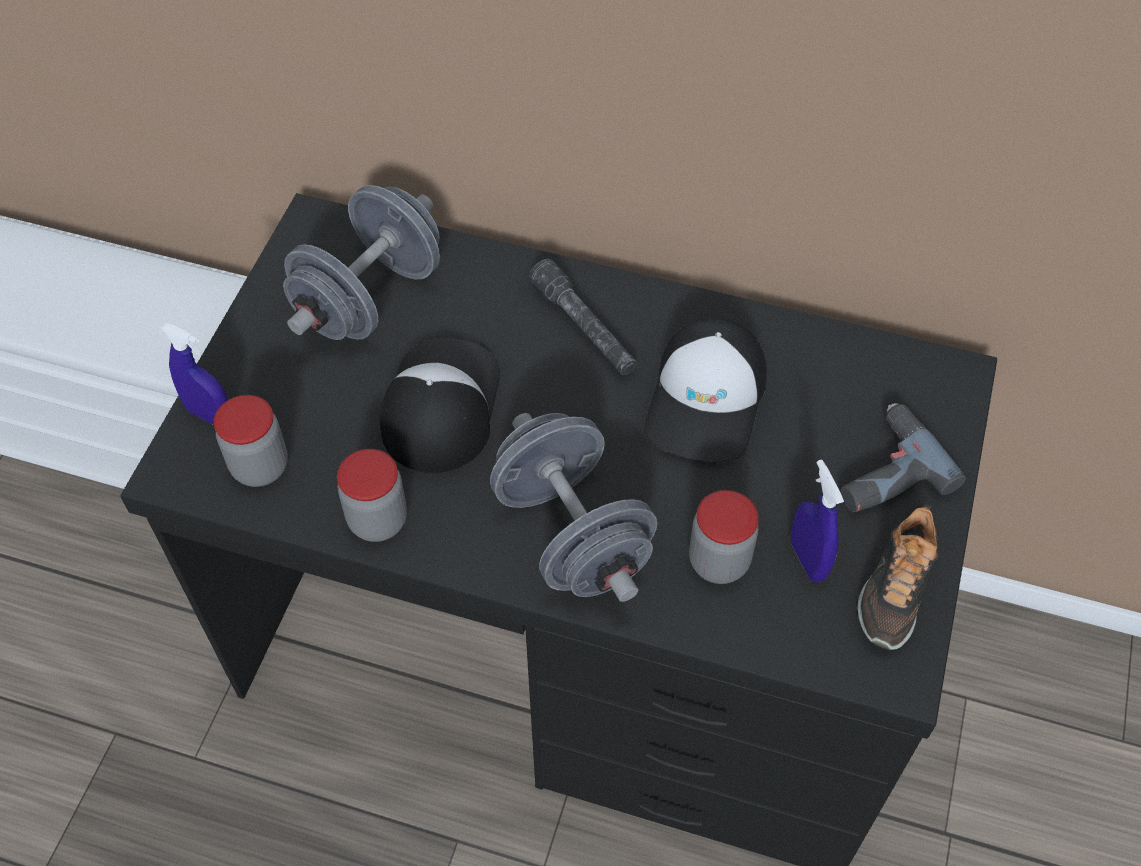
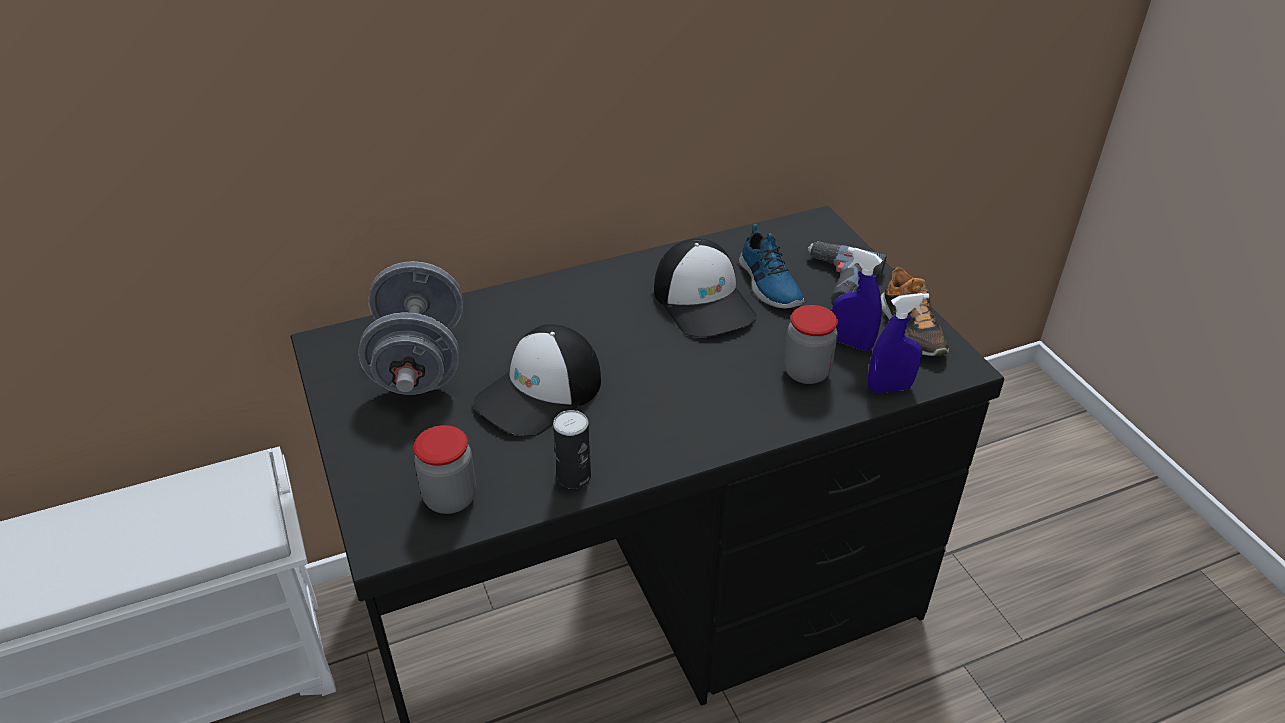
camera: 40 degrees left, 15 degrees down
blue spray bottle [161,323,228,425] -> blue spray bottle moved to [868,293,929,393]
jar [337,449,407,542] -> can [553,410,591,489]
cap [380,338,500,473] -> cap turned 105 degrees counterclockwise [474,324,601,436]
grey dumbbell [490,413,657,602] -> none
grey flashlight [529,259,637,375] -> none
none -> shoe [739,224,804,309]

